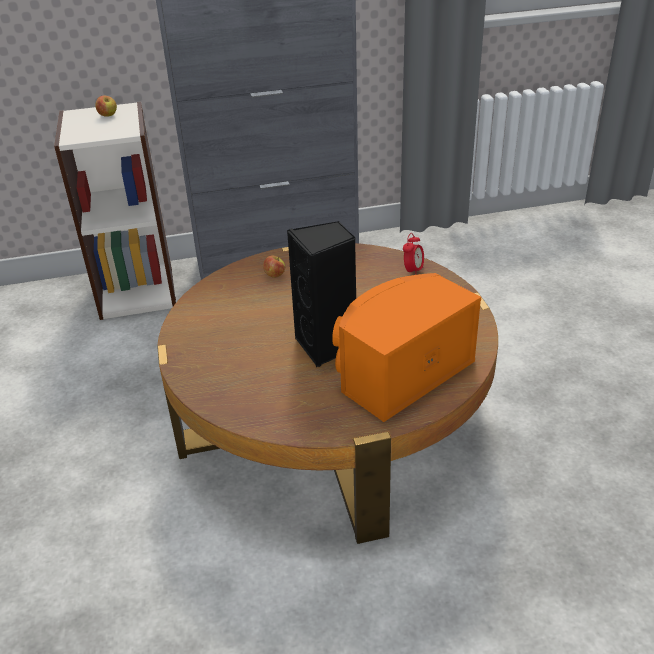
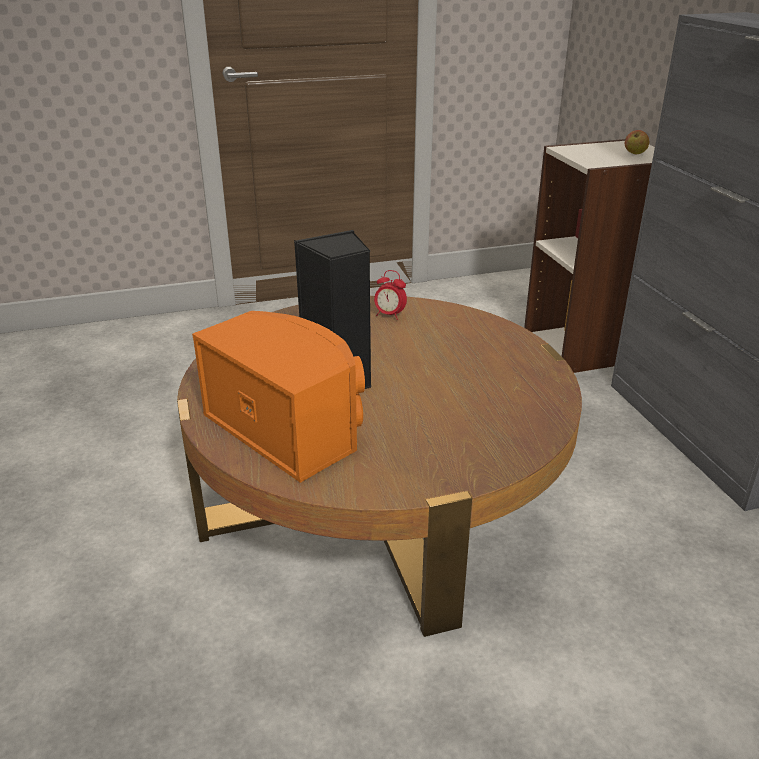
camera: 85 degrees right, 5 degrees down
apple [263,255,285,278] -> none
alarm clock [403,233,424,272] -> alarm clock moved to [374,270,407,320]

